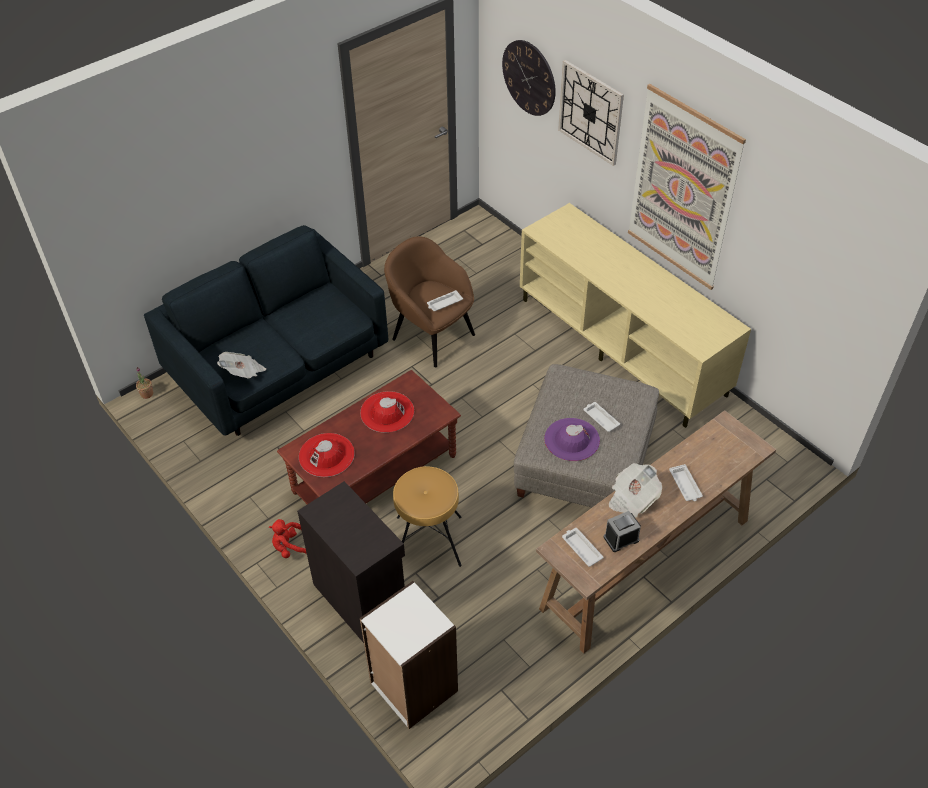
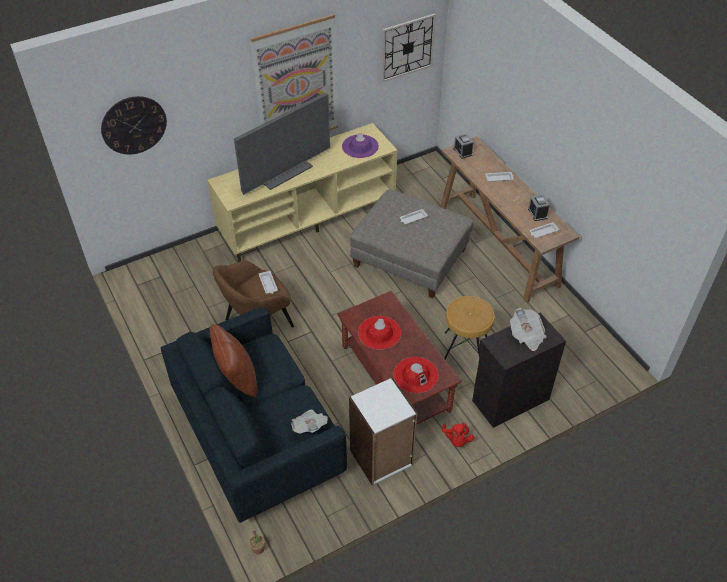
camera: 80 degrees left, 0 degrees up
white bookcase [360,581,458,729] -> white bookcase moved to [349,377,418,486]
purple hat [544,418,600,461] -> purple hat moved to [342,133,379,158]
wall clock [558,60,624,166] -> wall clock moved to [382,13,436,82]
newspaper [609,463,662,518] -> newspaper moved to [510,308,547,351]
none -> brown pillow [209,324,257,397]
none -> television [234,93,330,195]
none -> alarm clock [454,133,474,159]

